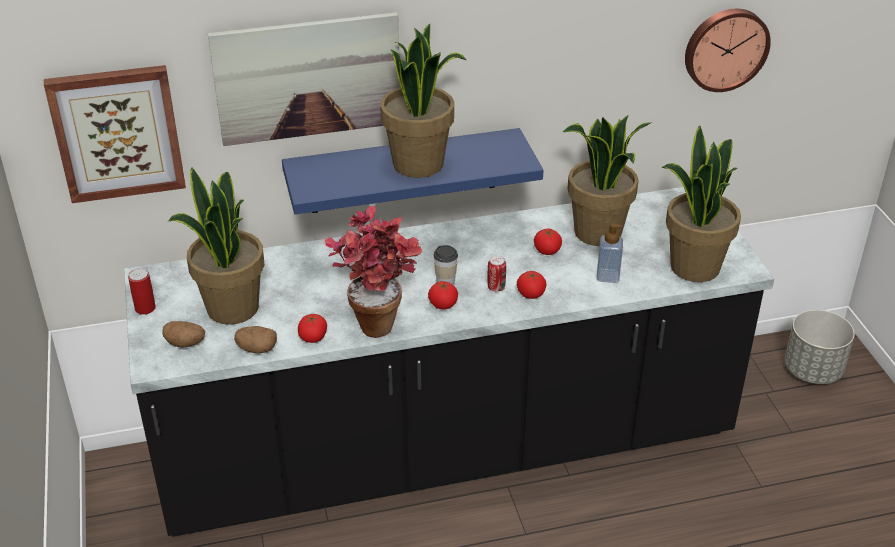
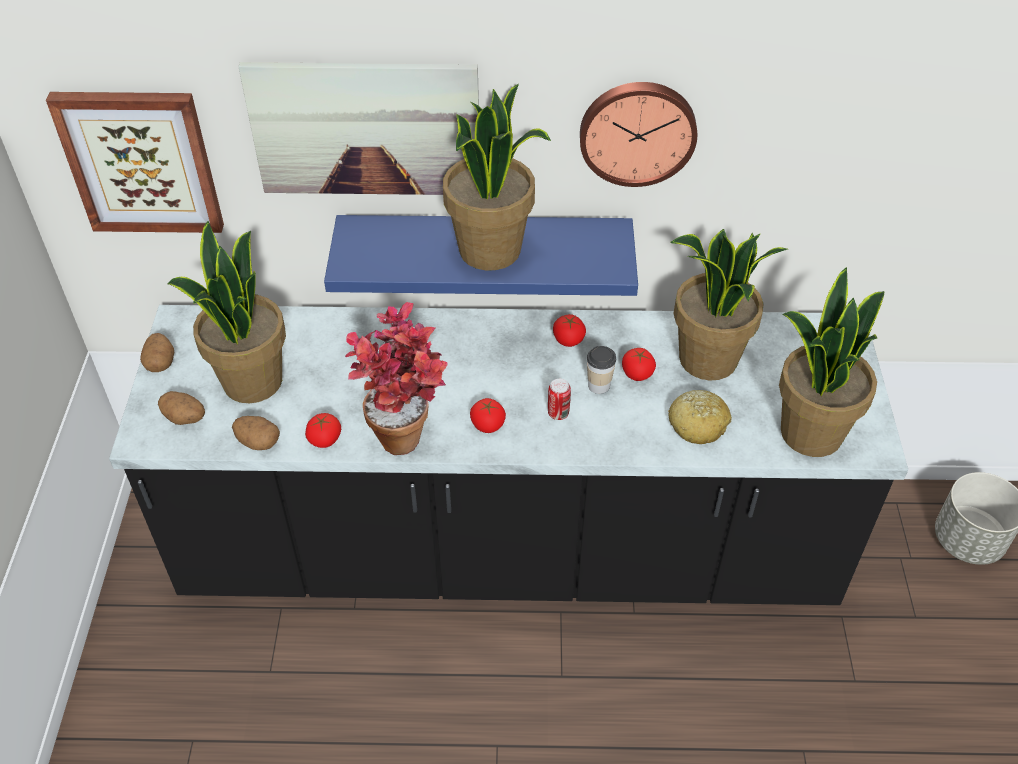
camera: 15 degrees right, 10 degrees up
can [128,268,156,315] -> potato [140,333,174,372]
cup [433,245,458,285] -> cup moved to [587,346,616,394]
tomato [517,271,546,299] -> tomato moved to [553,314,586,347]
soap dispenser [597,223,623,283] -> bread [668,390,732,444]
wall clock [685,9,771,92] -> wall clock moved to [580,82,697,187]

